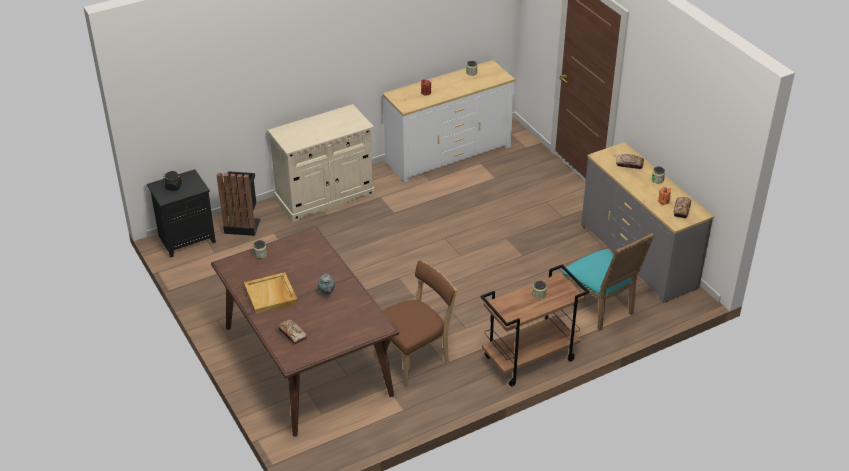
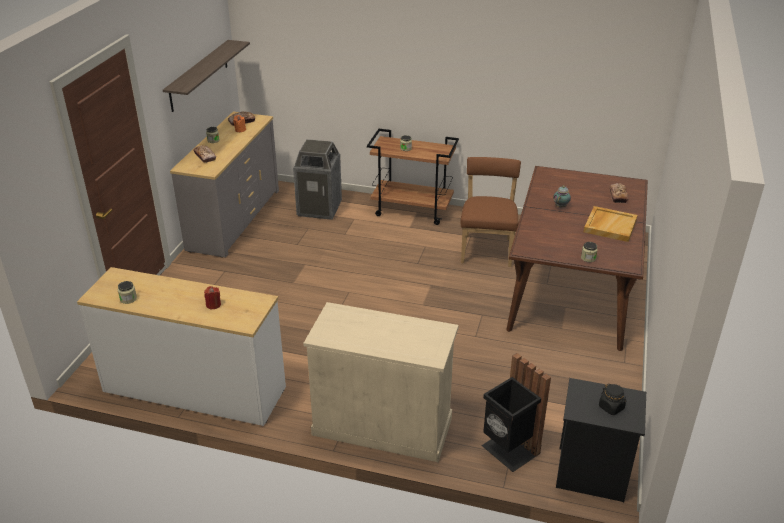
camera: 135 degrees left, 5 degrees down
brown chair [374,261,457,387] -> brown chair turned 90 degrees clockwise [460,157,521,267]
turquoise chair [562,233,655,331] -> trash can [293,139,342,220]
none -> shelf [163,40,250,112]

